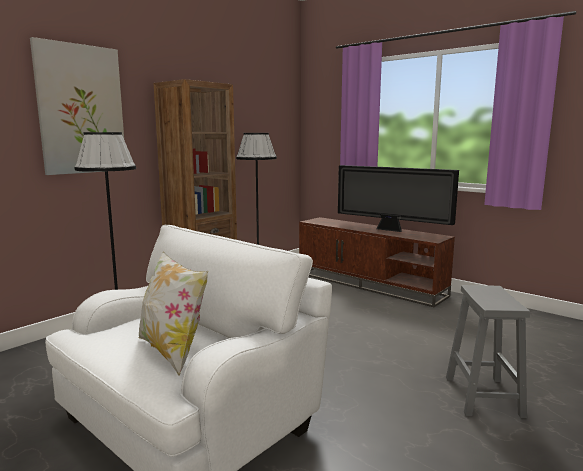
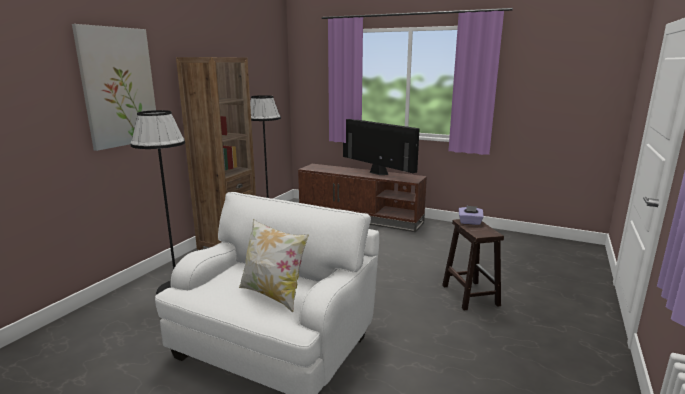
camera: 15 degrees left, 5 degrees up
television [338,165,459,232] -> television turned 150 degrees counterclockwise [343,119,420,175]
grey stool [446,285,530,418] -> brown stool [442,219,504,310]
none -> purple tissue box [459,205,484,225]

